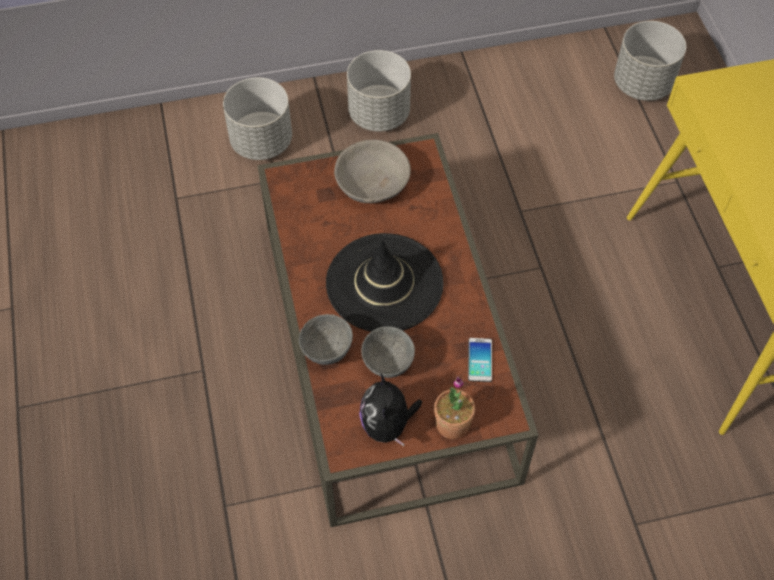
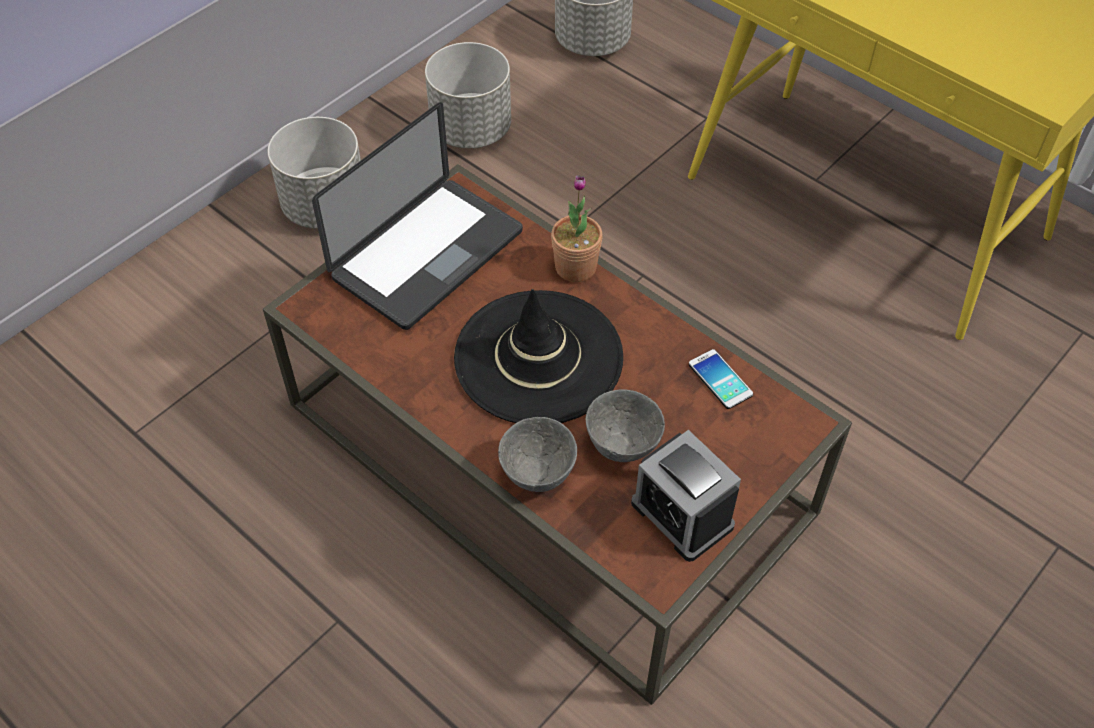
camera: 35 degrees left, 5 degrees down
grey planter [223,78,292,160] -> grey planter moved to [425,42,511,148]
grey bowl [334,140,411,204] -> laptop [312,102,523,330]
plush toy [359,374,422,446] -> alarm clock [631,430,741,562]
potted plant [434,377,475,439] -> potted plant moved to [551,175,603,282]

